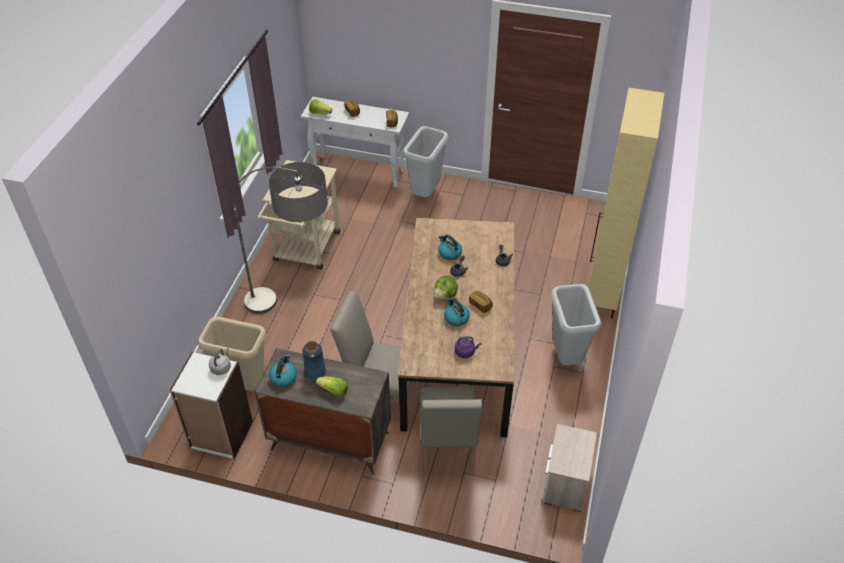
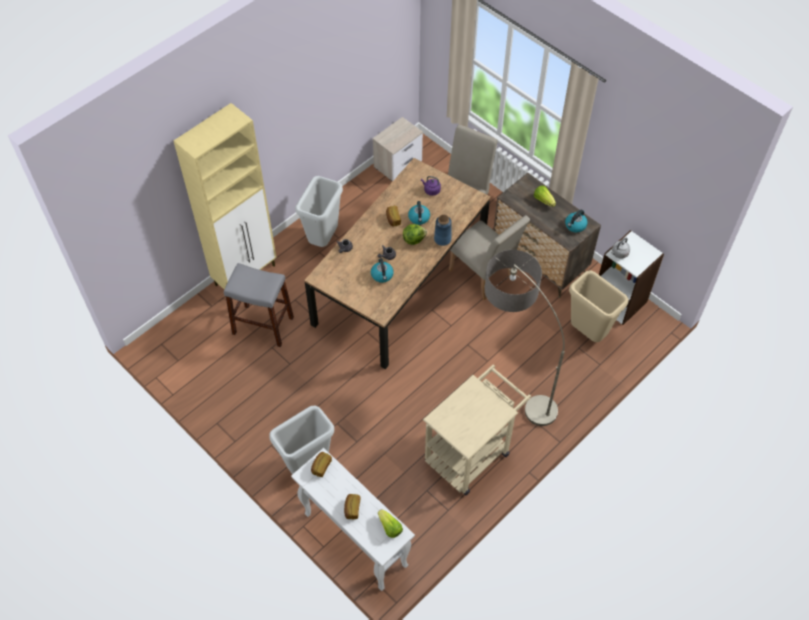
camera: 150 degrees left, 10 degrees up
blue vase [302,341,326,380] -> blue vase moved to [434,214,451,246]
none -> grey stool [224,263,294,347]

